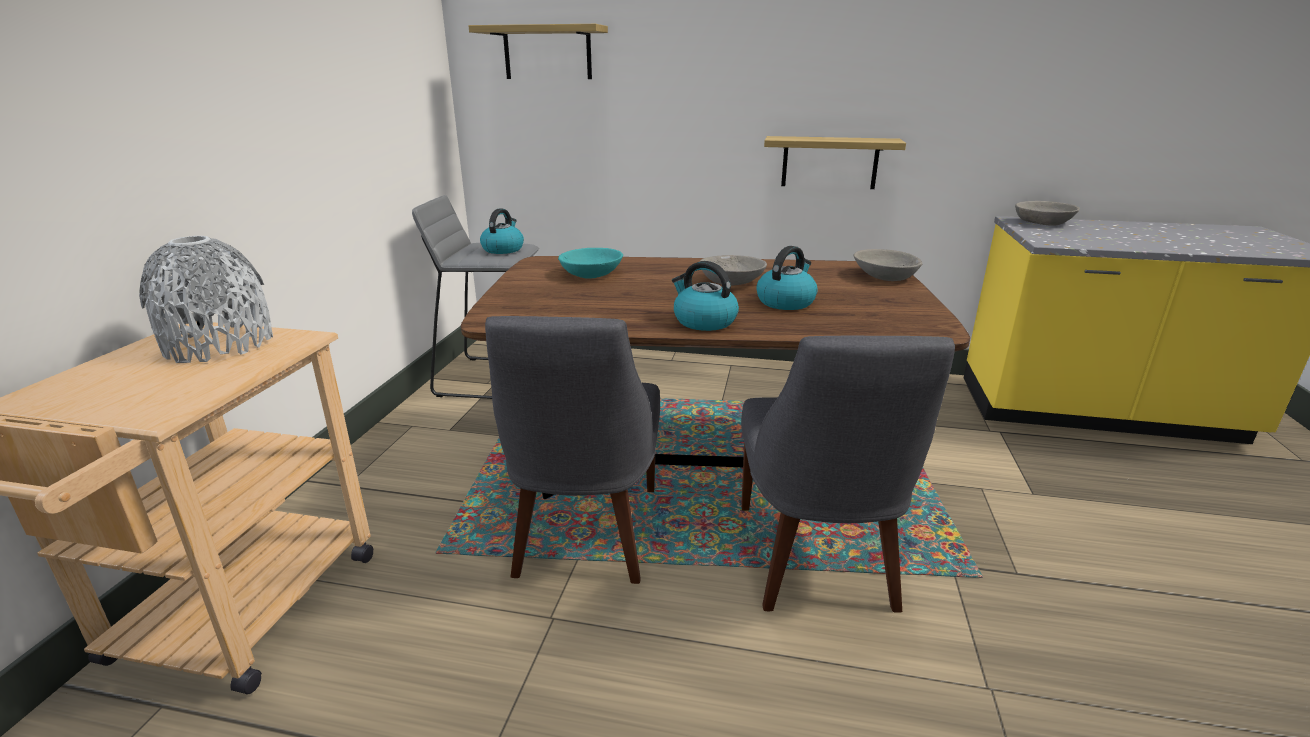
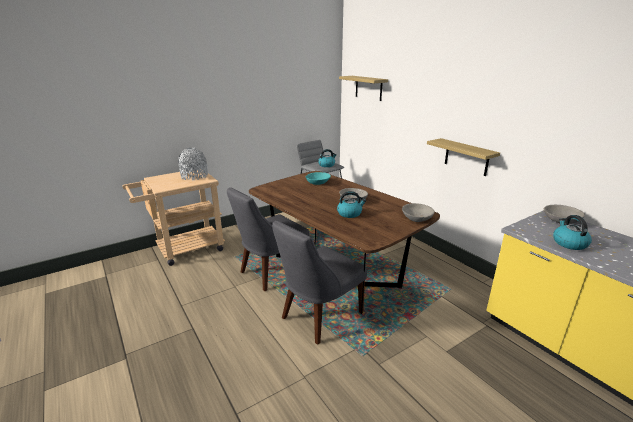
camera: 45 degrees right, 0 degrees up
kettle [672,261,739,331] -> kettle moved to [553,215,592,250]

